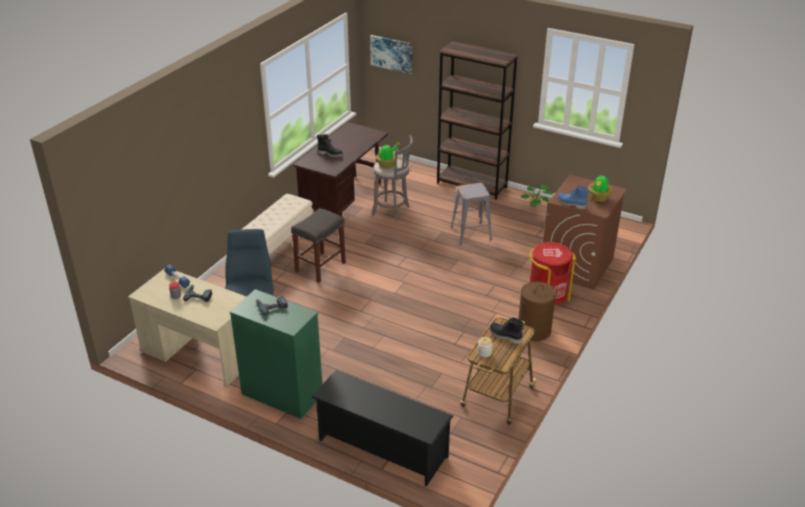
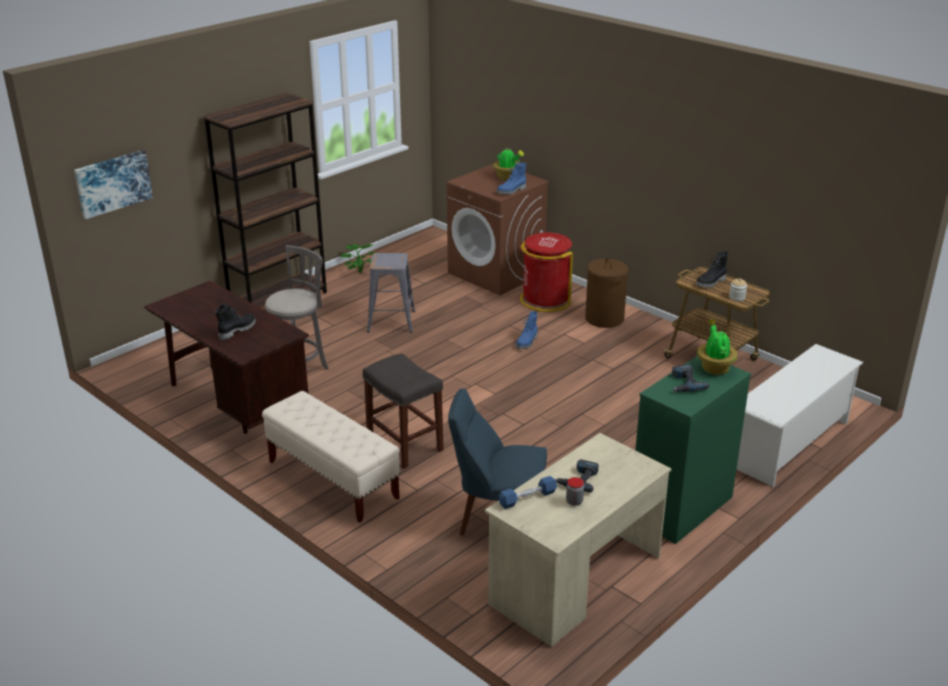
camera: 75 degrees left, 5 degrees down
black shoe rack [312,370,453,486] -> white shoe rack [736,344,863,487]
potted plant [376,142,400,169] -> potted plant moved to [697,319,738,375]
none -> blue boot [516,311,538,349]

